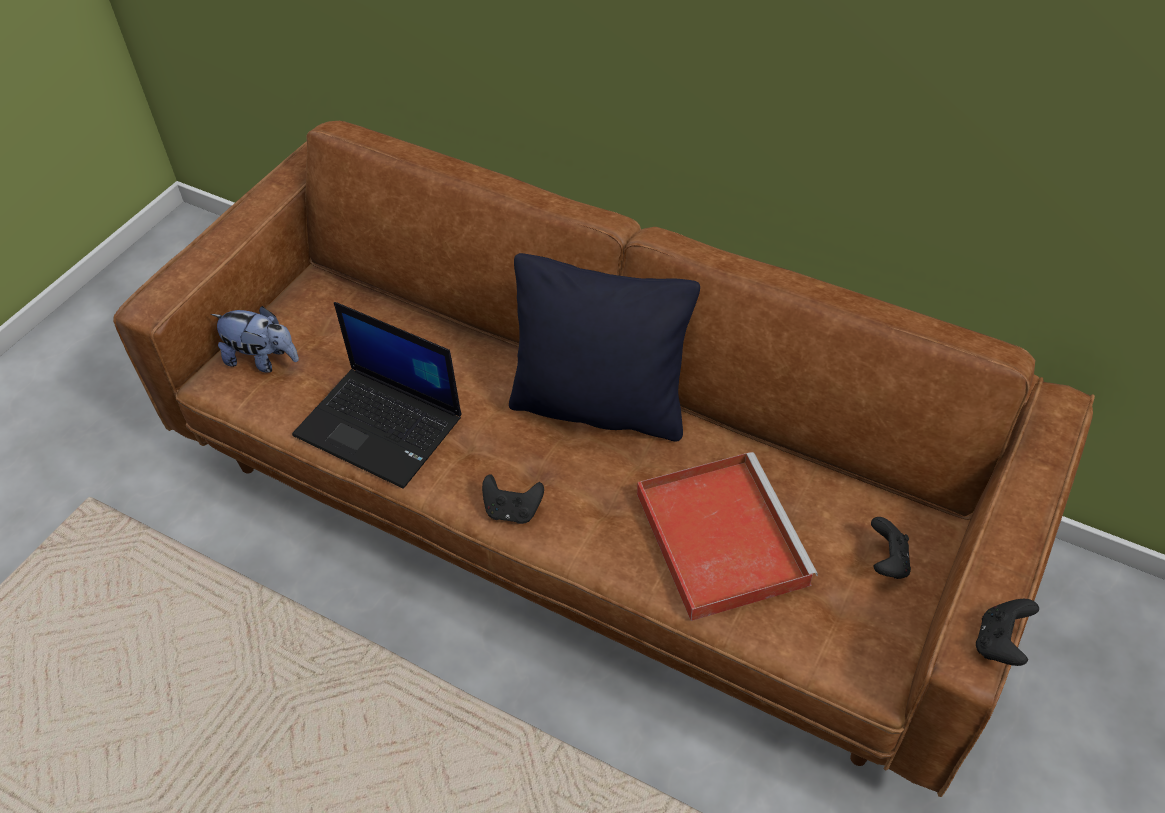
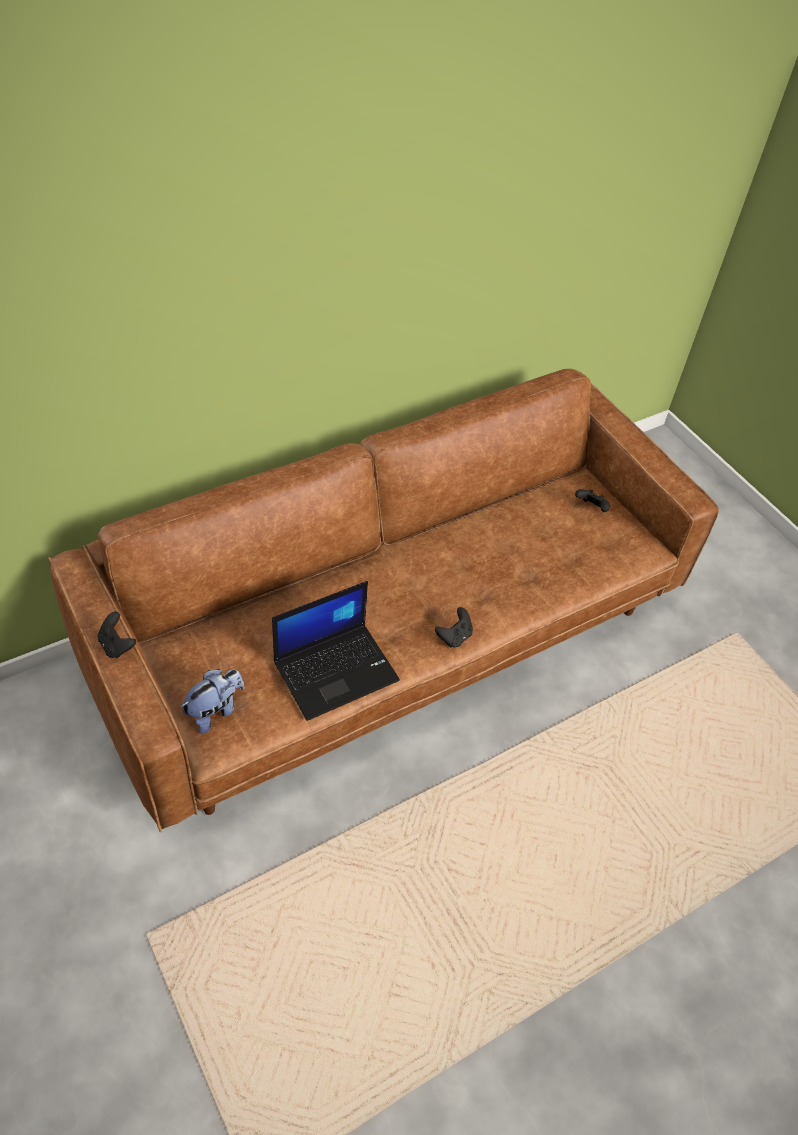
camera: 65 degrees left, 0 degrees up
black pillow [509,253,700,442] -> none
red tray [637,452,818,621] -> none
black game controller [976,599,1039,666] -> black game controller moved to [98,612,136,658]

